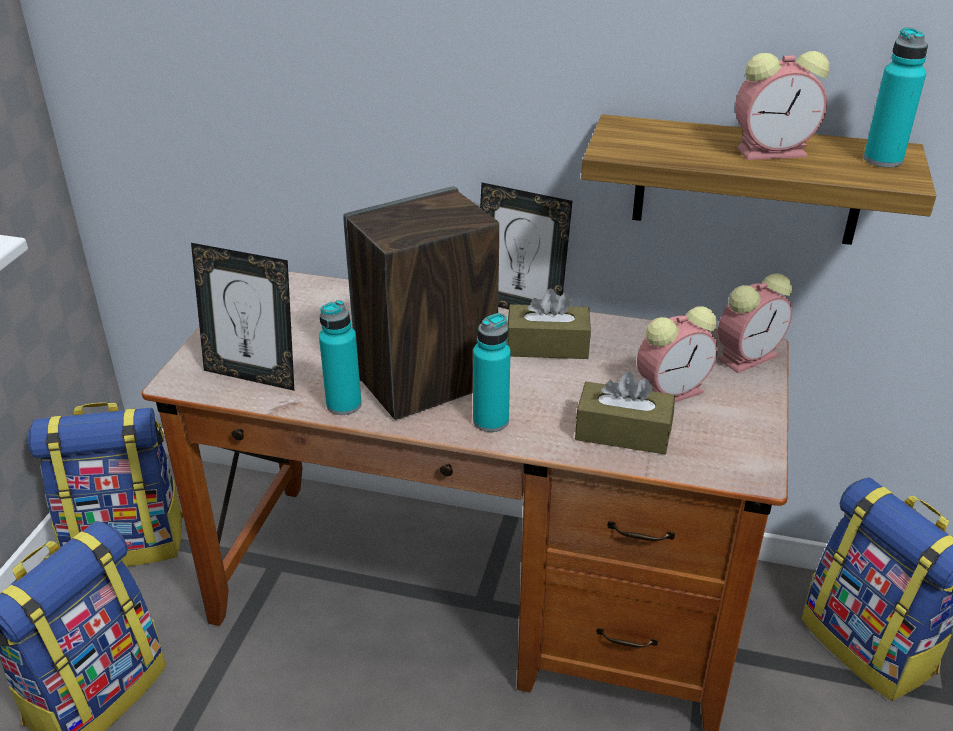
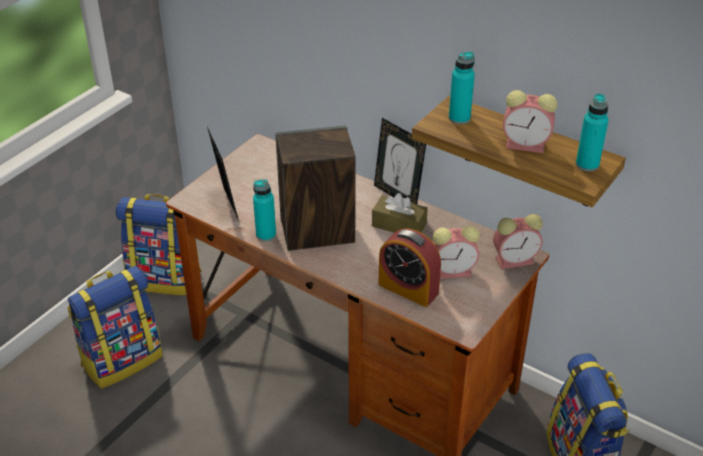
camera: 20 degrees right, 5 degrees up
picture frame [191,243,294,391] -> picture frame turned 150 degrees counterclockwise [207,127,239,221]
turquoise bottle [473,313,511,432] -> turquoise bottle moved to [449,51,475,124]
brown tissue box [575,372,675,454] -> alarm clock [378,228,441,307]

